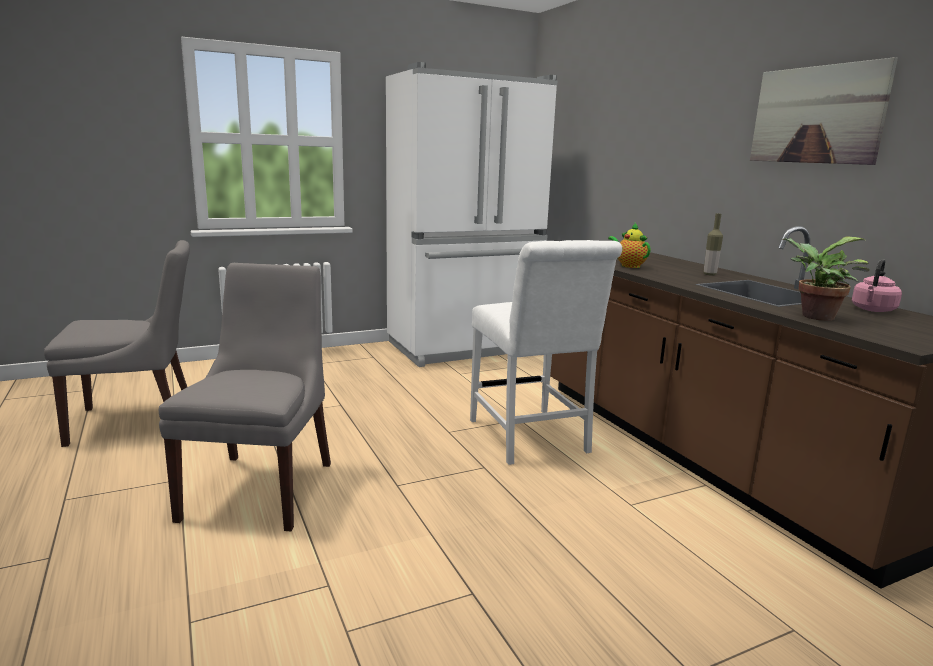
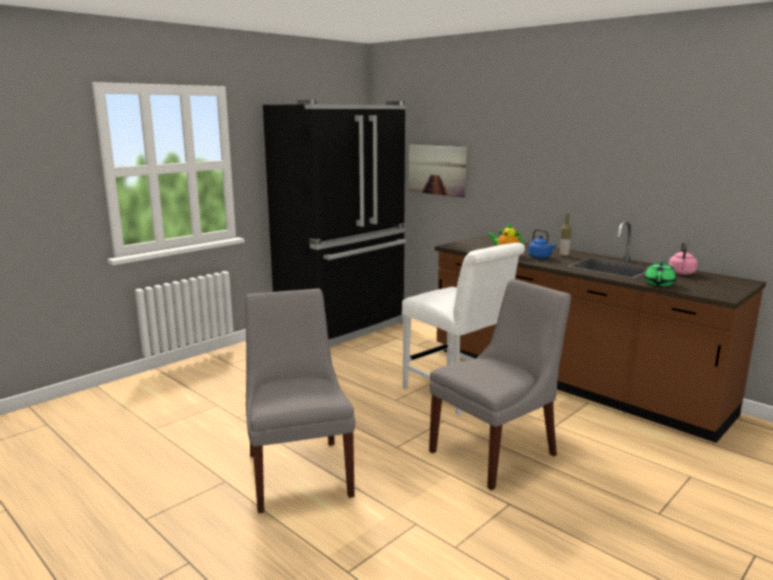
camera: 20 degrees left, 0 degrees up
grey chair [44,240,190,447] -> grey chair moved to [429,279,571,490]
white fridge [386,62,558,367] -> black fridge [263,100,406,347]
picture [750,57,898,165] -> picture moved to [409,145,467,198]
potted plant [782,236,870,321] -> green teapot [644,261,676,286]
none -> blue kettle [528,229,556,259]

